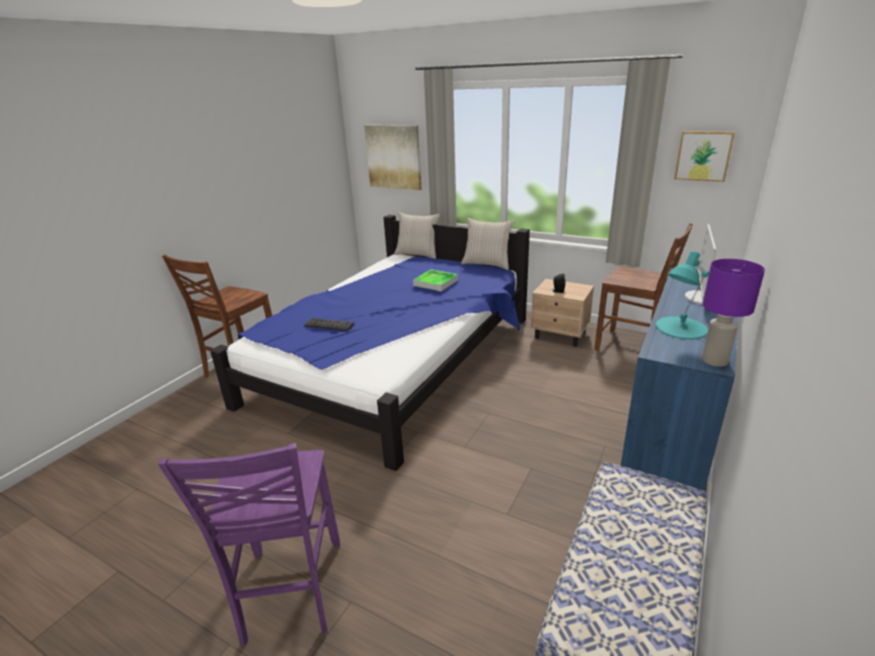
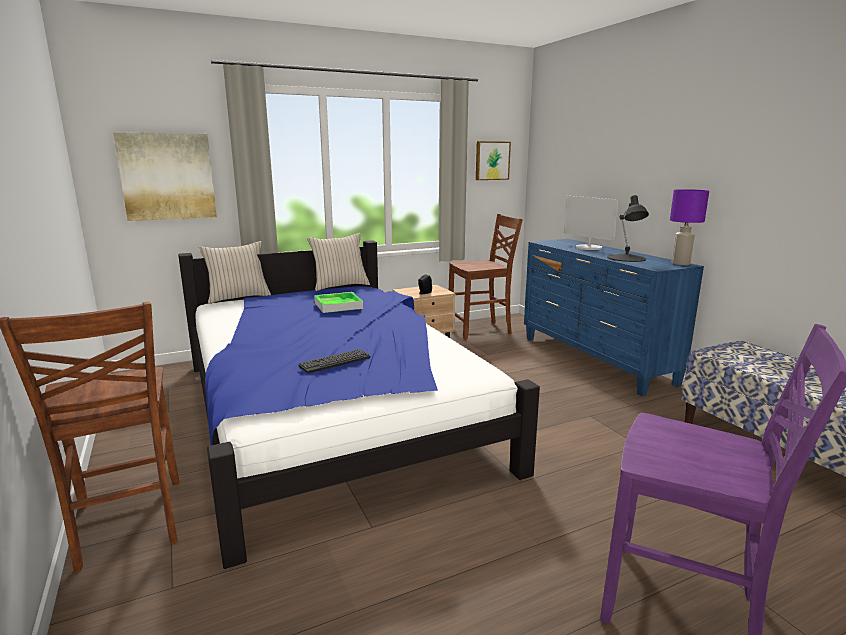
camera: 55 degrees left, 10 degrees down
turquoise table lamp [656,251,709,339] -> black table lamp [607,195,649,262]

